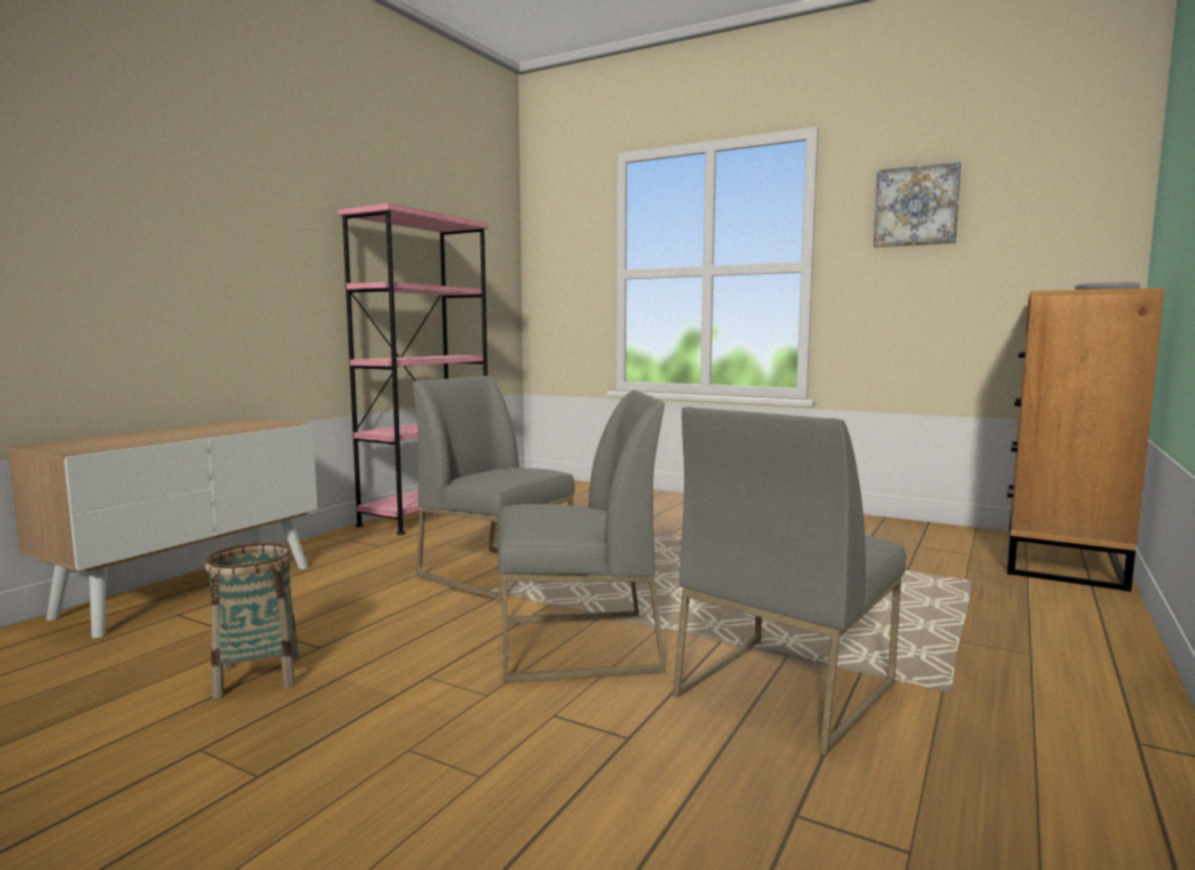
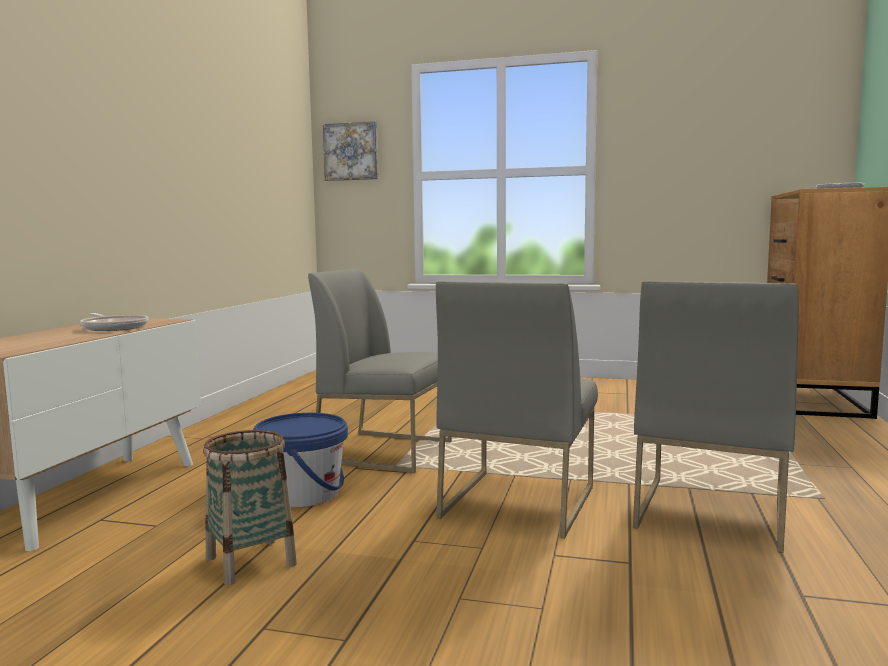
camera: 15 degrees left, 0 degrees up
pink bookcase [338,203,488,535] -> none
grey chair [498,390,666,682] -> grey chair turned 135 degrees clockwise [436,281,598,538]
picture [873,162,961,247] -> picture moved to [323,121,378,181]
none -> frying pan [80,313,148,331]
none -> blue bucket [253,413,348,507]

